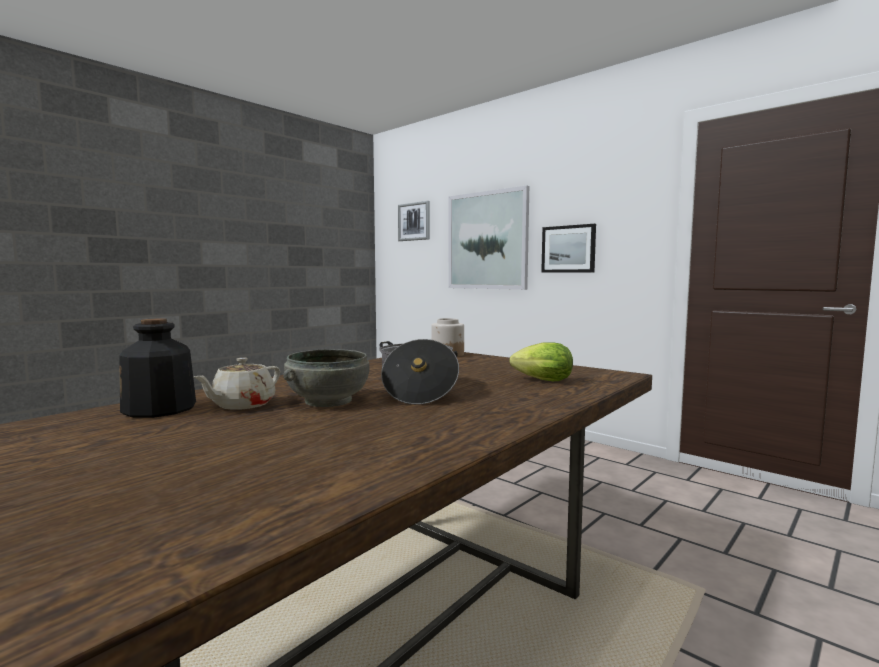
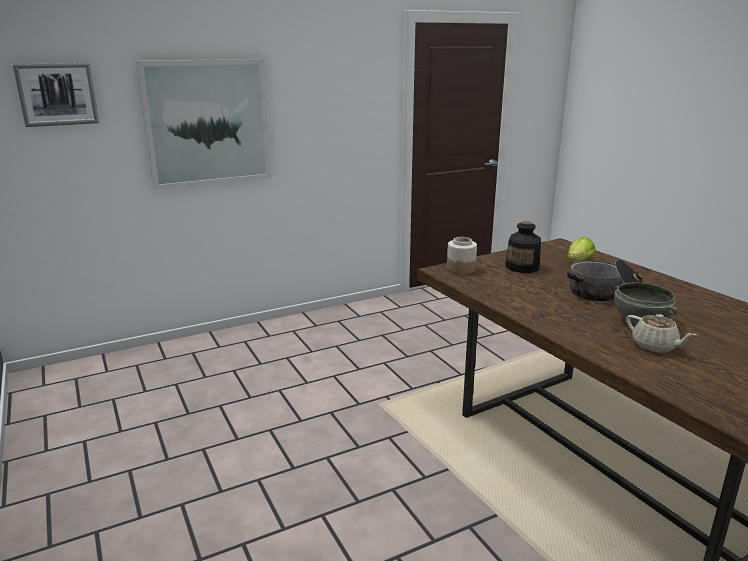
camera: 70 degrees left, 15 degrees up
bottle [119,318,196,418] -> bottle moved to [505,221,541,273]
picture [541,224,596,273] -> none

